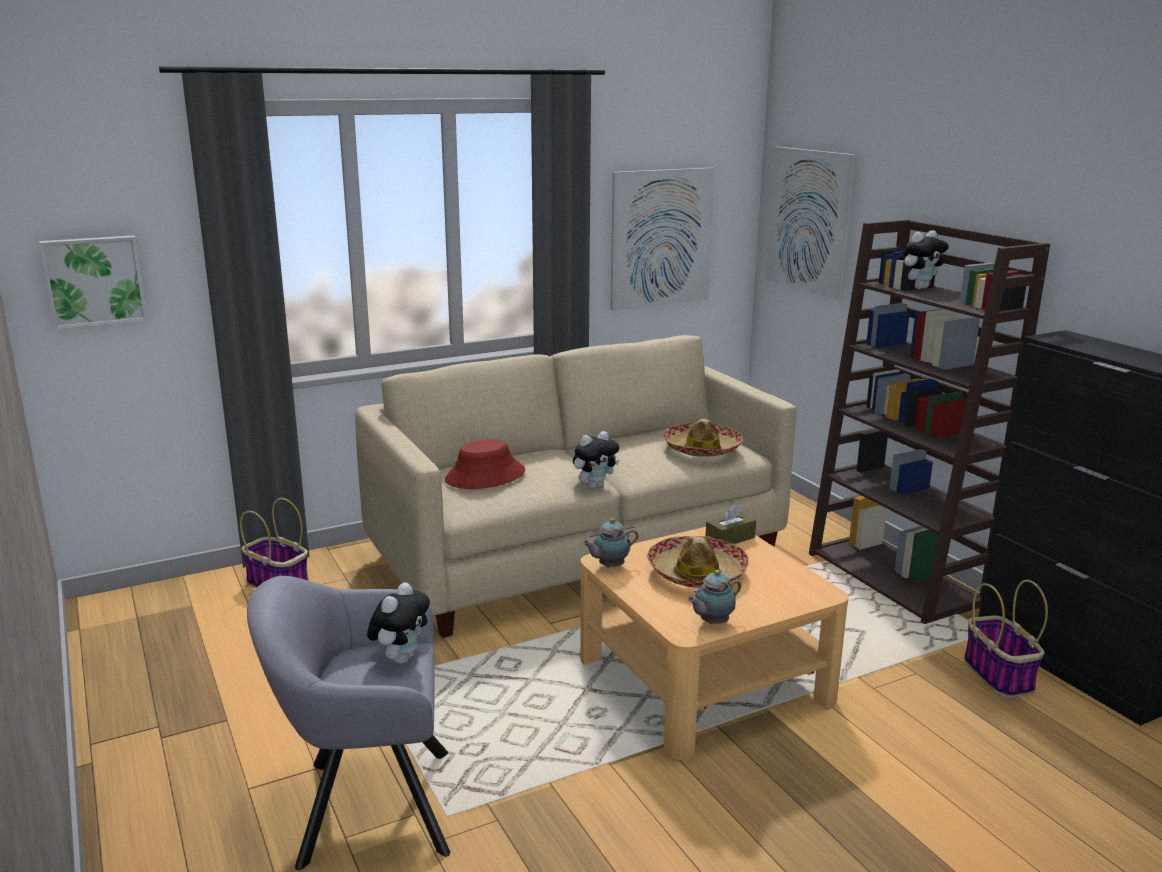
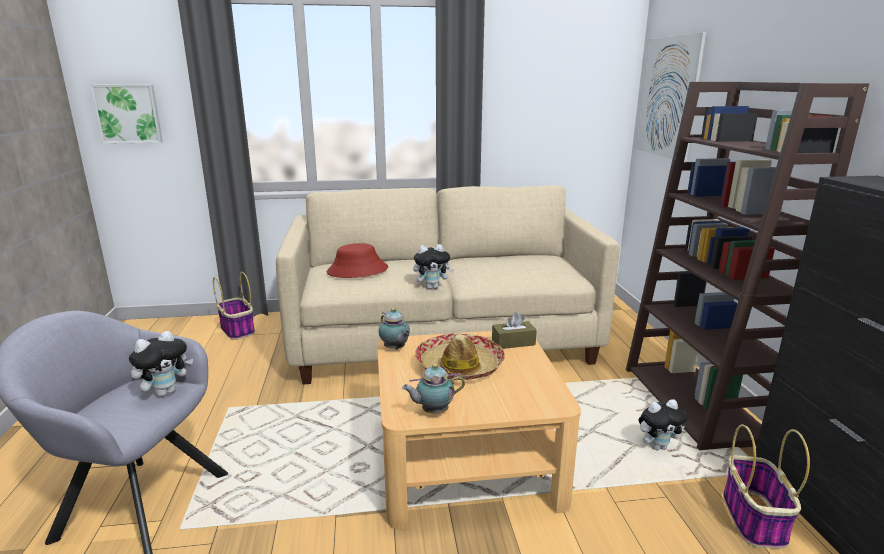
camera: 20 degrees right, 0 degrees up
teapot [583,518,639,567] -> teapot turned 120 degrees counterclockwise [379,308,410,350]
picture [610,168,714,310] -> none
hat [663,419,743,457] -> none
plush toy [899,230,949,289] -> plush toy moved to [639,399,687,450]

